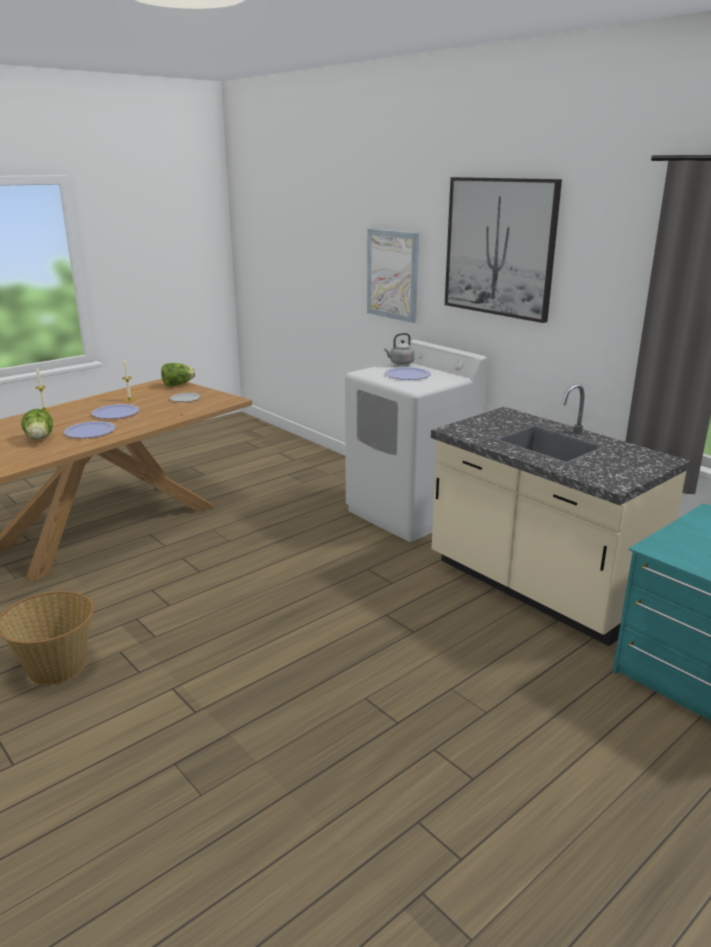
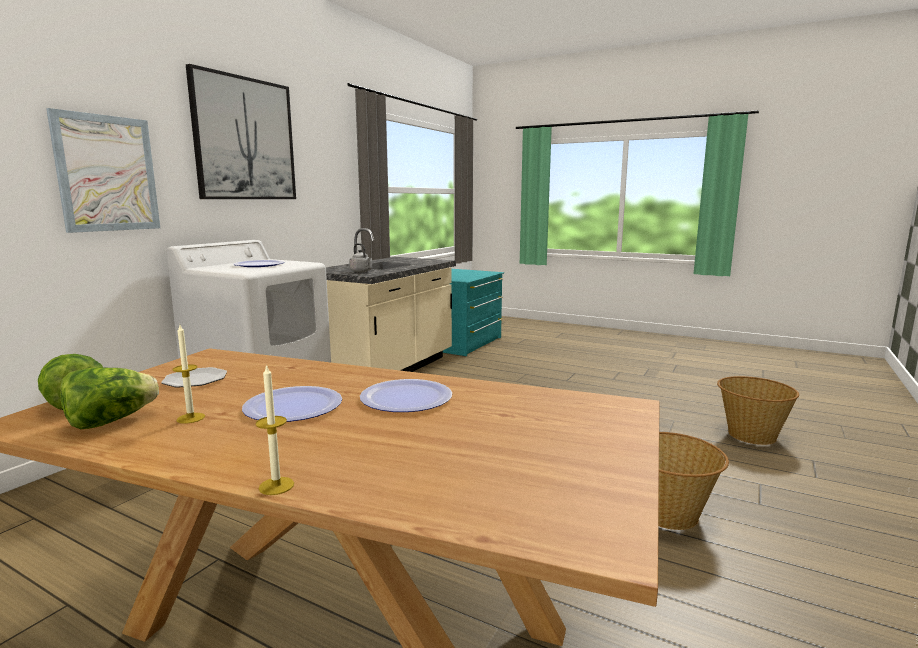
camera: 110 degrees left, 10 degrees down
lettuce [21,409,53,440] -> lettuce moved to [60,367,159,429]
grey kettle [384,333,415,365] -> grey kettle moved to [349,243,372,272]
none -> basket [717,376,799,445]

